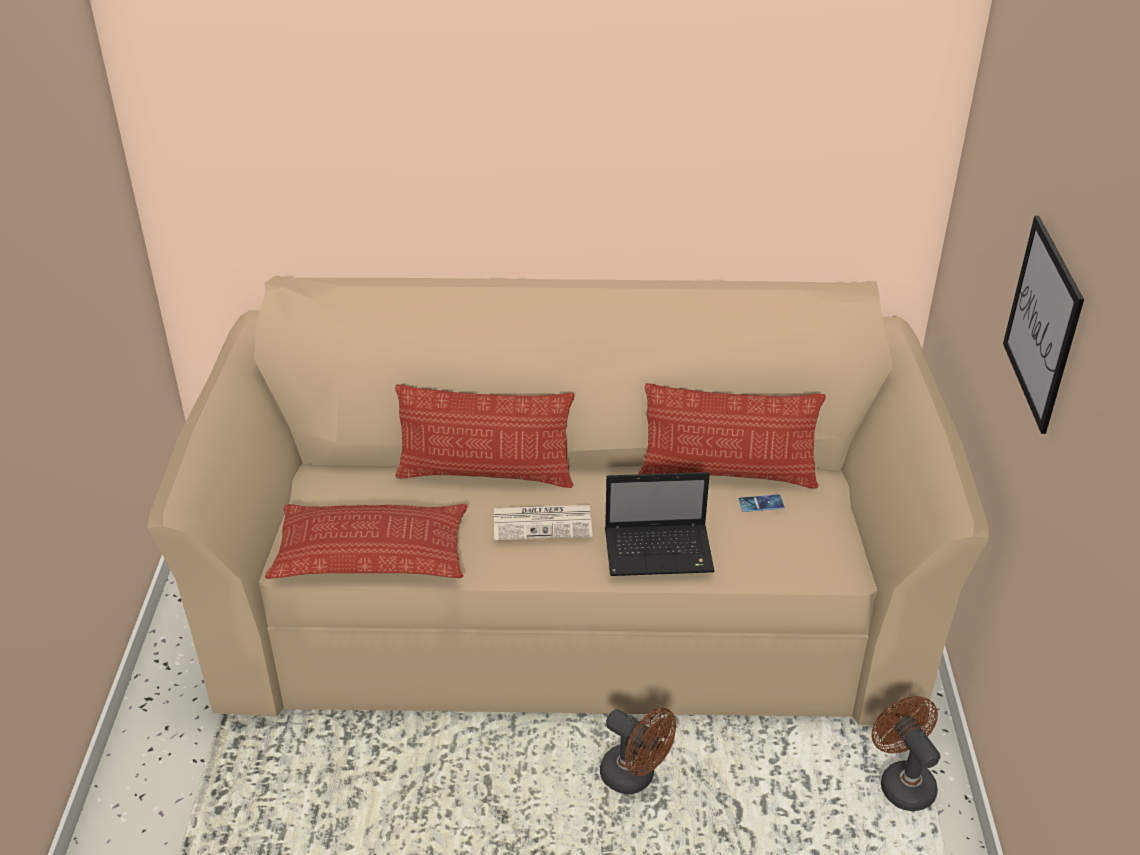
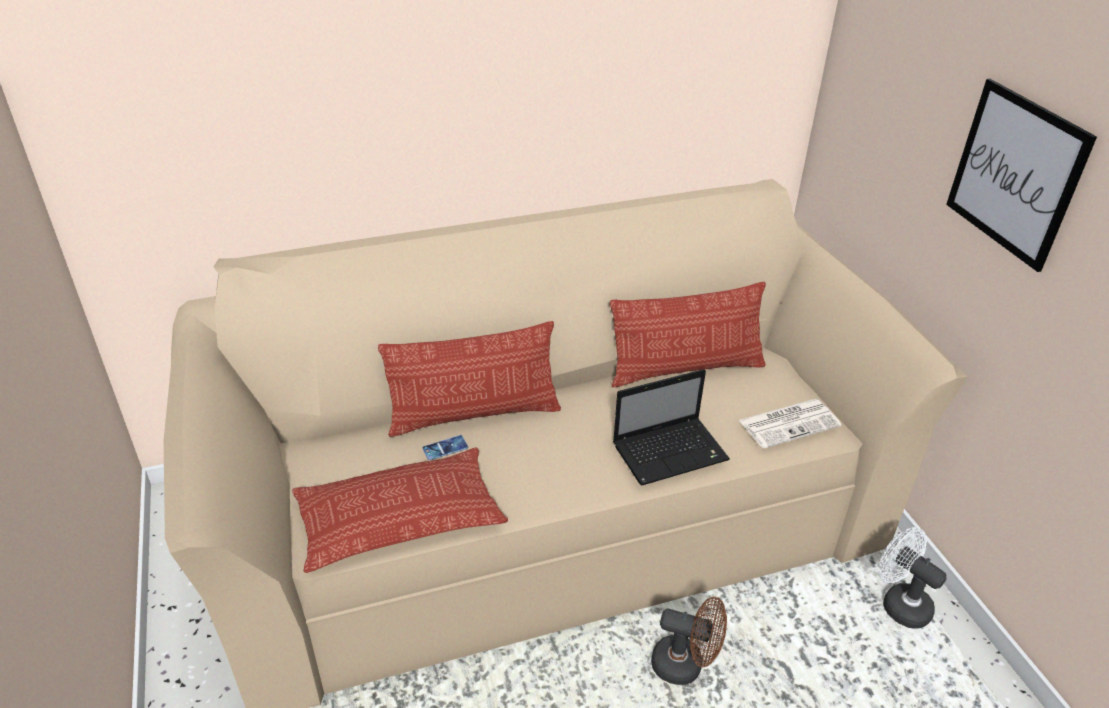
camera: 20 degrees left, 0 degrees up
newspaper [494,505,593,540] -> newspaper moved to [739,399,841,448]
phone [739,494,784,512] -> phone moved to [422,435,468,460]
brown fan [872,696,940,811] -> white fan [879,527,947,629]

